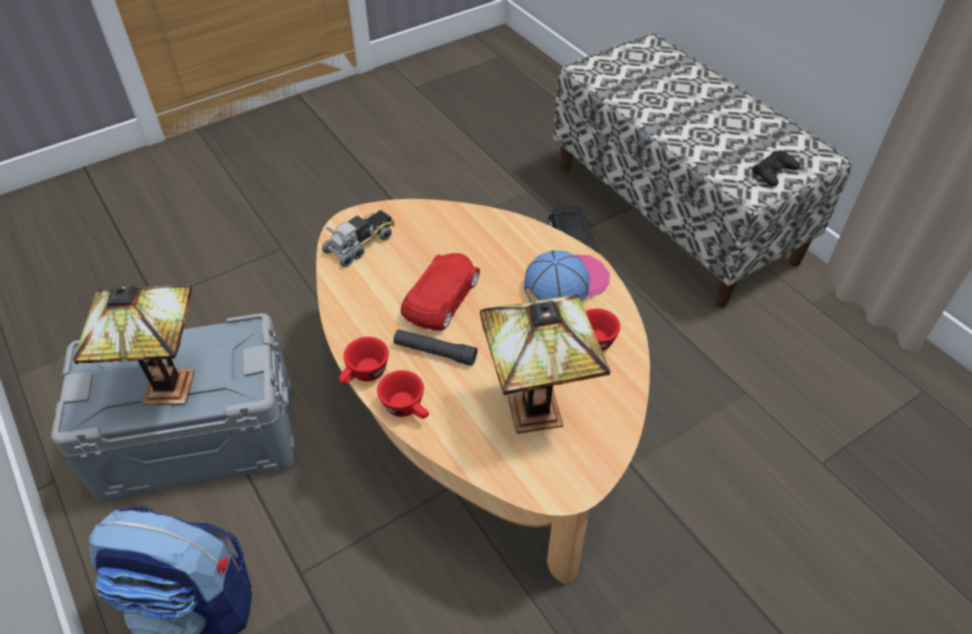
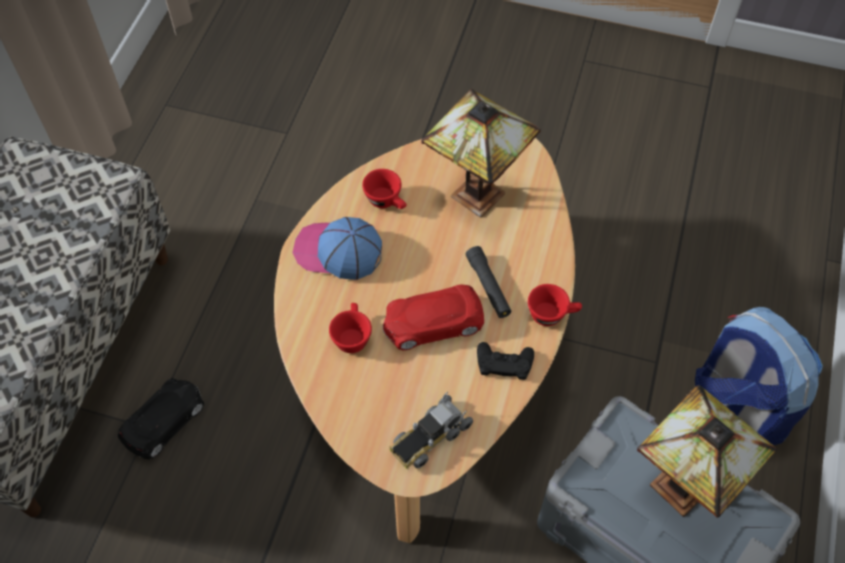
camera: 130 degrees left, 10 degrees up
toy truck [322,210,395,267] -> toy truck turned 45 degrees counterclockwise [390,391,473,469]
red cup [377,370,429,419] -> red cup moved to [329,303,372,353]
black game controller [752,151,800,186] -> black game controller moved to [477,342,534,380]

